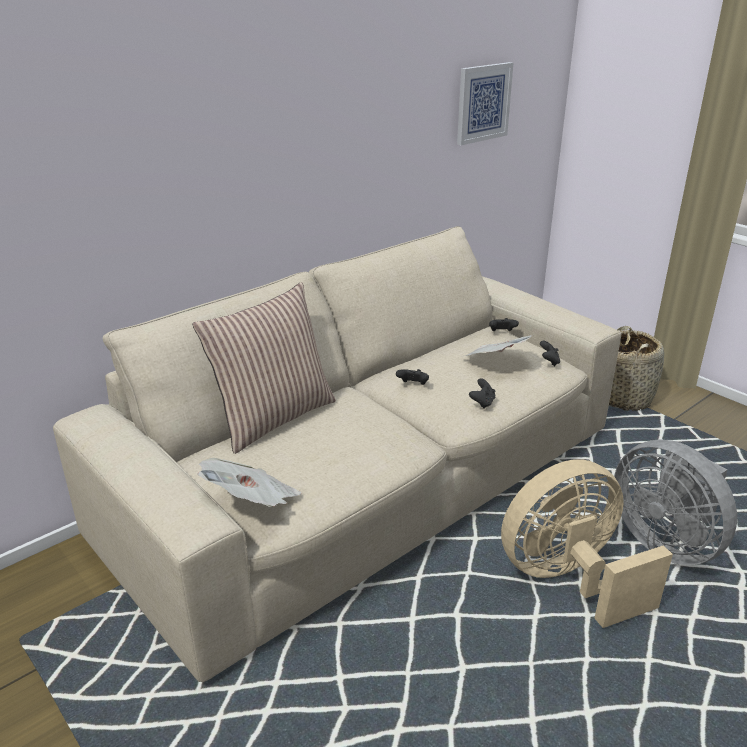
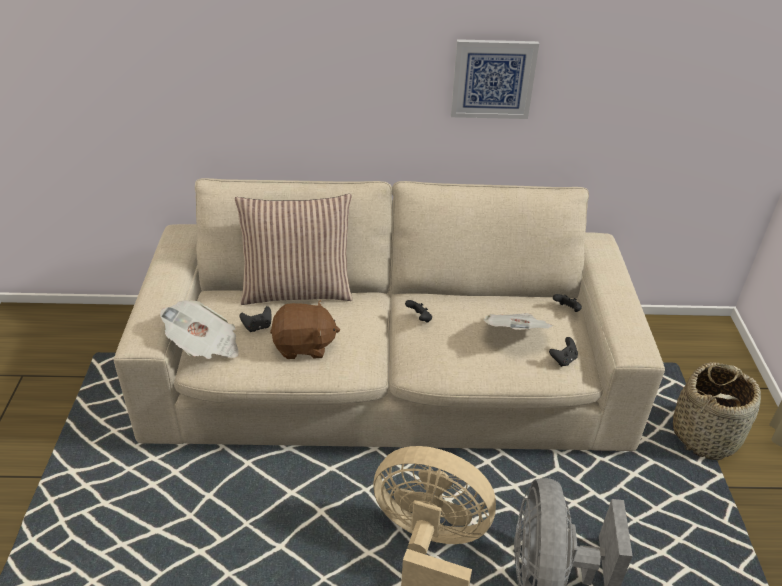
camera: 40 degrees right, 10 degrees up
picture [457,62,513,145] -> picture moved to [451,39,539,119]
black game controller [469,378,495,409] -> black game controller moved to [240,306,271,332]
none -> brown plush toy [270,300,340,359]

